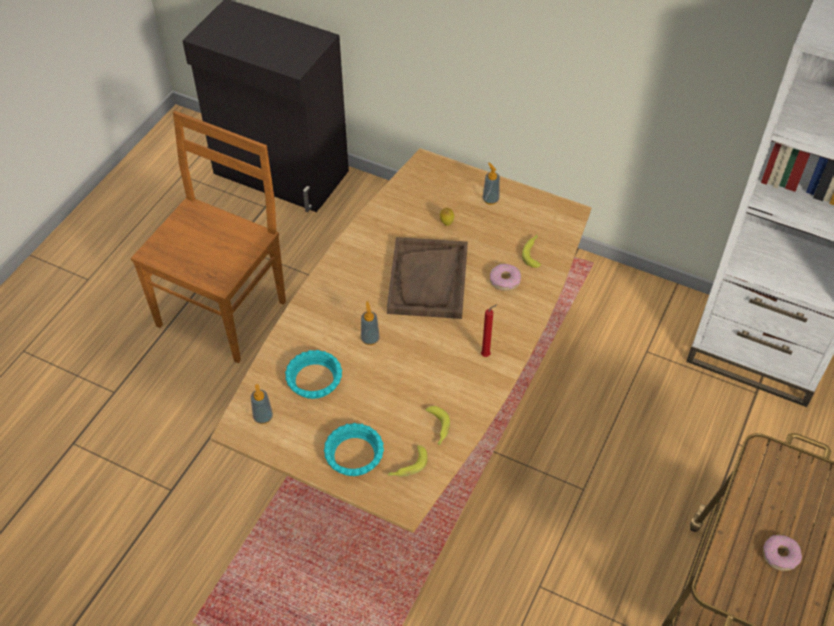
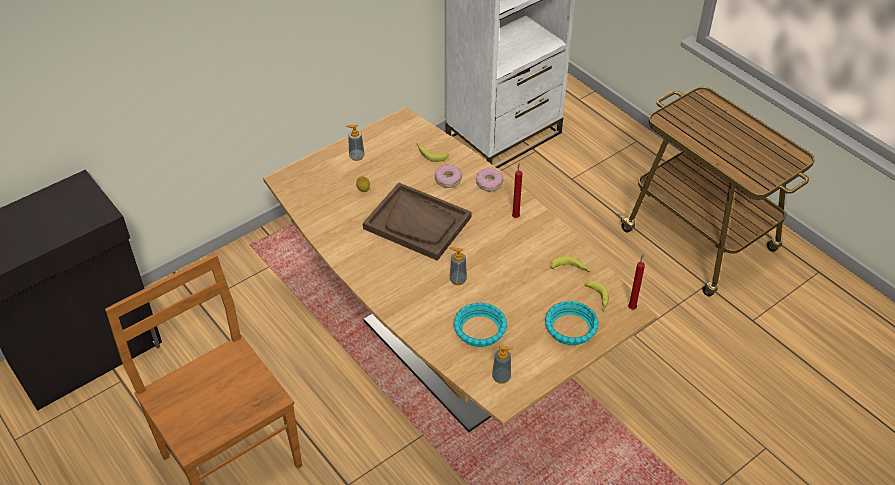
camera: 65 degrees left, 5 degrees down
donut [763,535,802,571] -> donut moved to [476,168,503,191]
none -> red candle [628,254,645,309]

